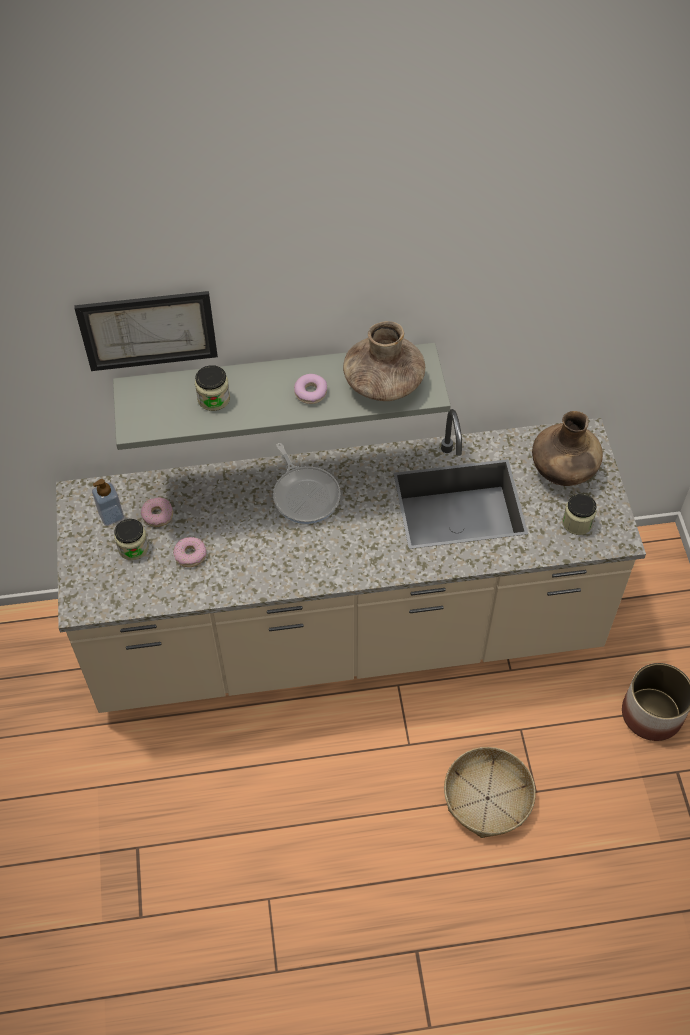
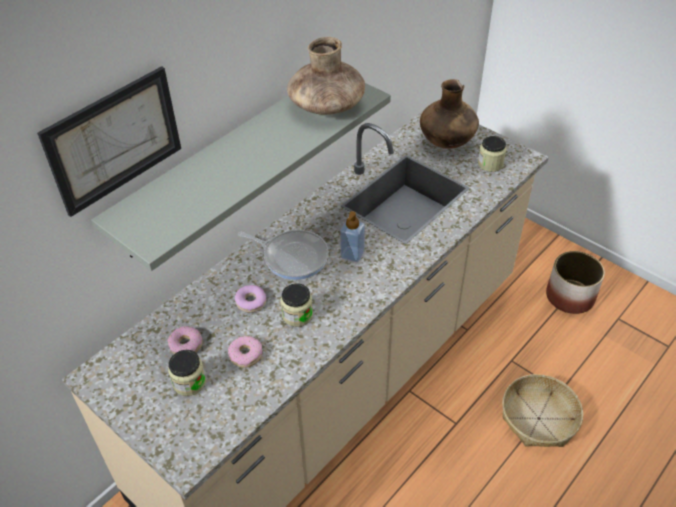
camera: 40 degrees left, 10 degrees down
soap dispenser [92,479,124,526] -> soap dispenser moved to [340,211,365,262]
jar [195,365,230,411] -> jar moved to [281,283,313,327]
donut [294,374,327,404] -> donut moved to [235,285,266,313]

